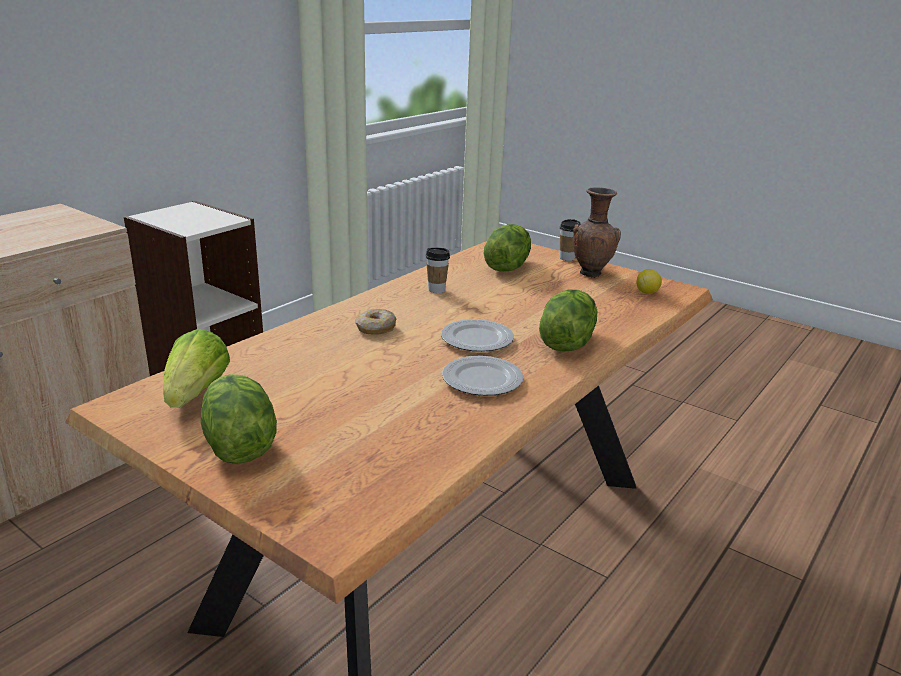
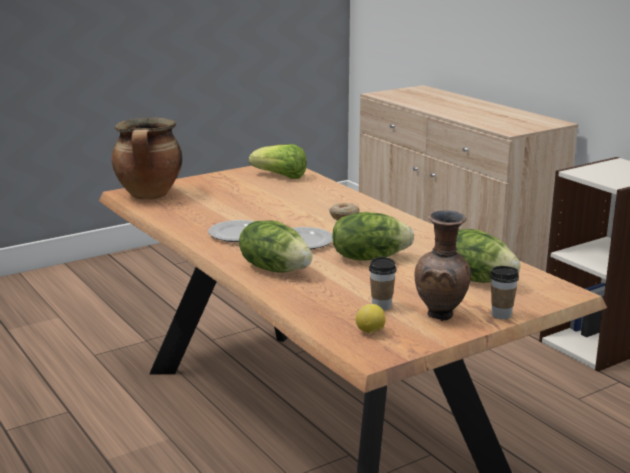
camera: 110 degrees right, 5 degrees down
lettuce [200,374,277,464] -> lettuce moved to [332,212,414,261]
cup [426,247,450,293] -> cup moved to [369,257,397,311]
none -> cooking pot [112,118,182,200]

